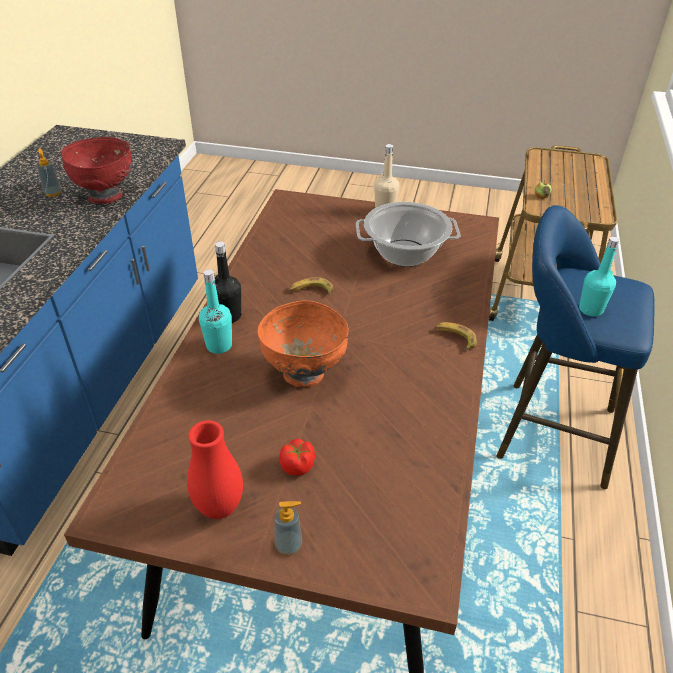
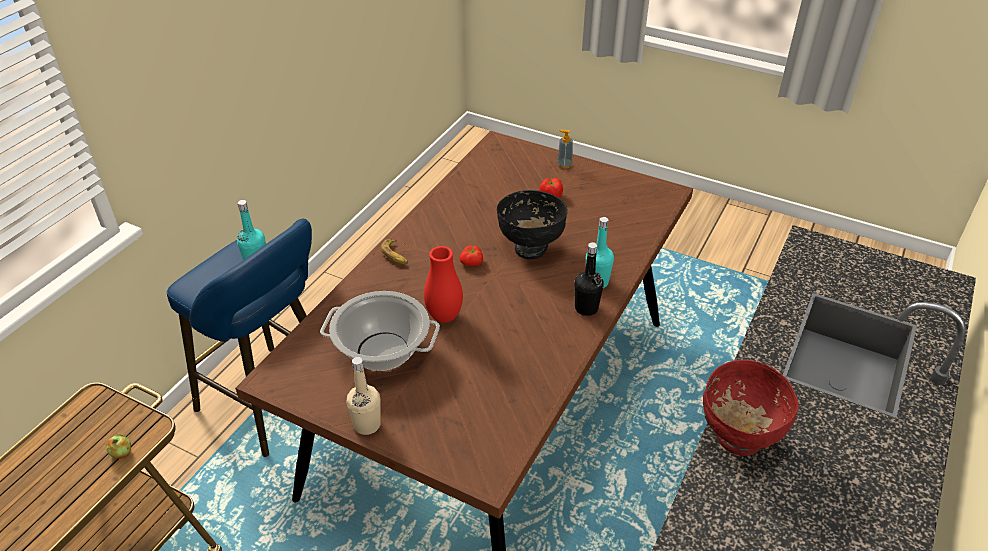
camera: 165 degrees left, 0 degrees up
soap dispenser [37,148,61,197] -> none
red vase [187,420,243,519] -> red vase moved to [424,246,463,323]
orange bowl [258,300,349,388] -> black bowl [497,190,568,259]
banana [289,277,333,295] -> none
none -> tomato [460,245,483,266]

